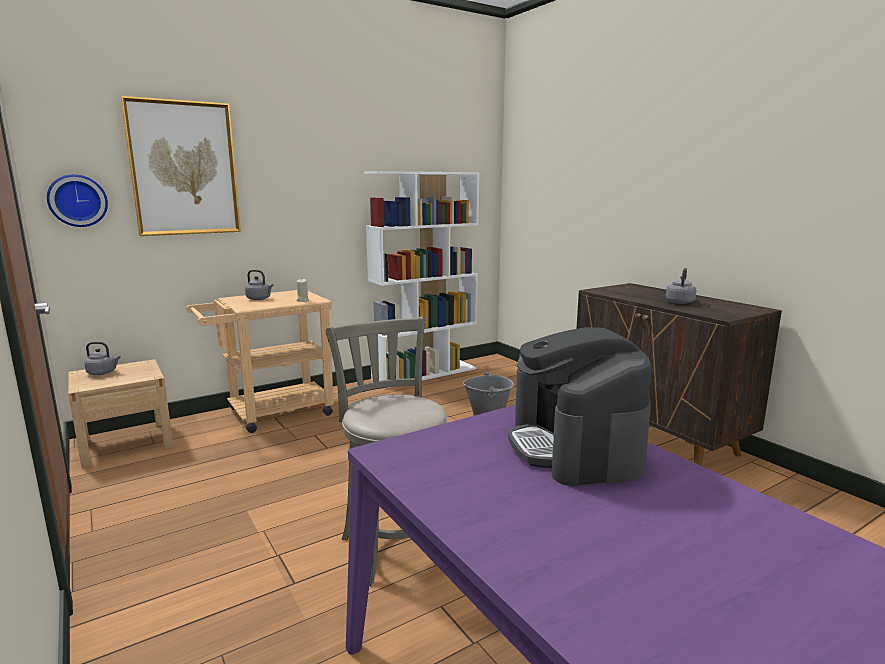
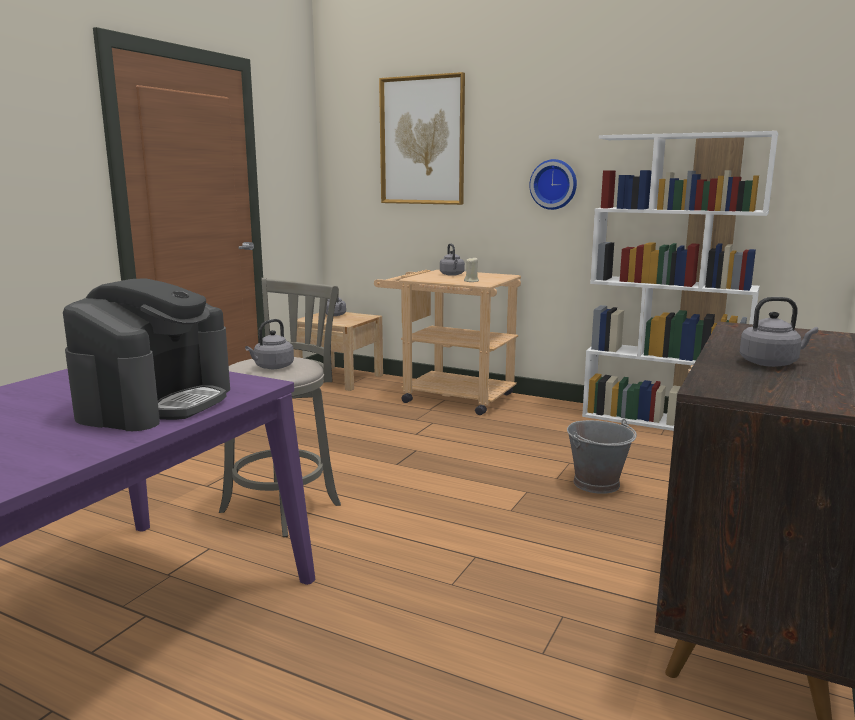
camera: 60 degrees right, 0 degrees up
wall clock [47,174,108,227] -> wall clock moved to [529,159,577,210]
coffee machine [508,327,651,486] -> coffee machine turned 150 degrees clockwise [63,278,230,431]
none -> grey kettle [245,319,294,369]

